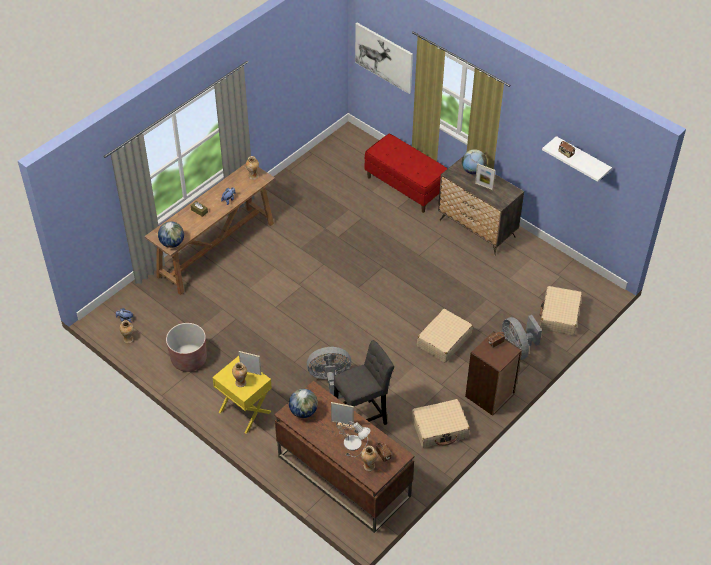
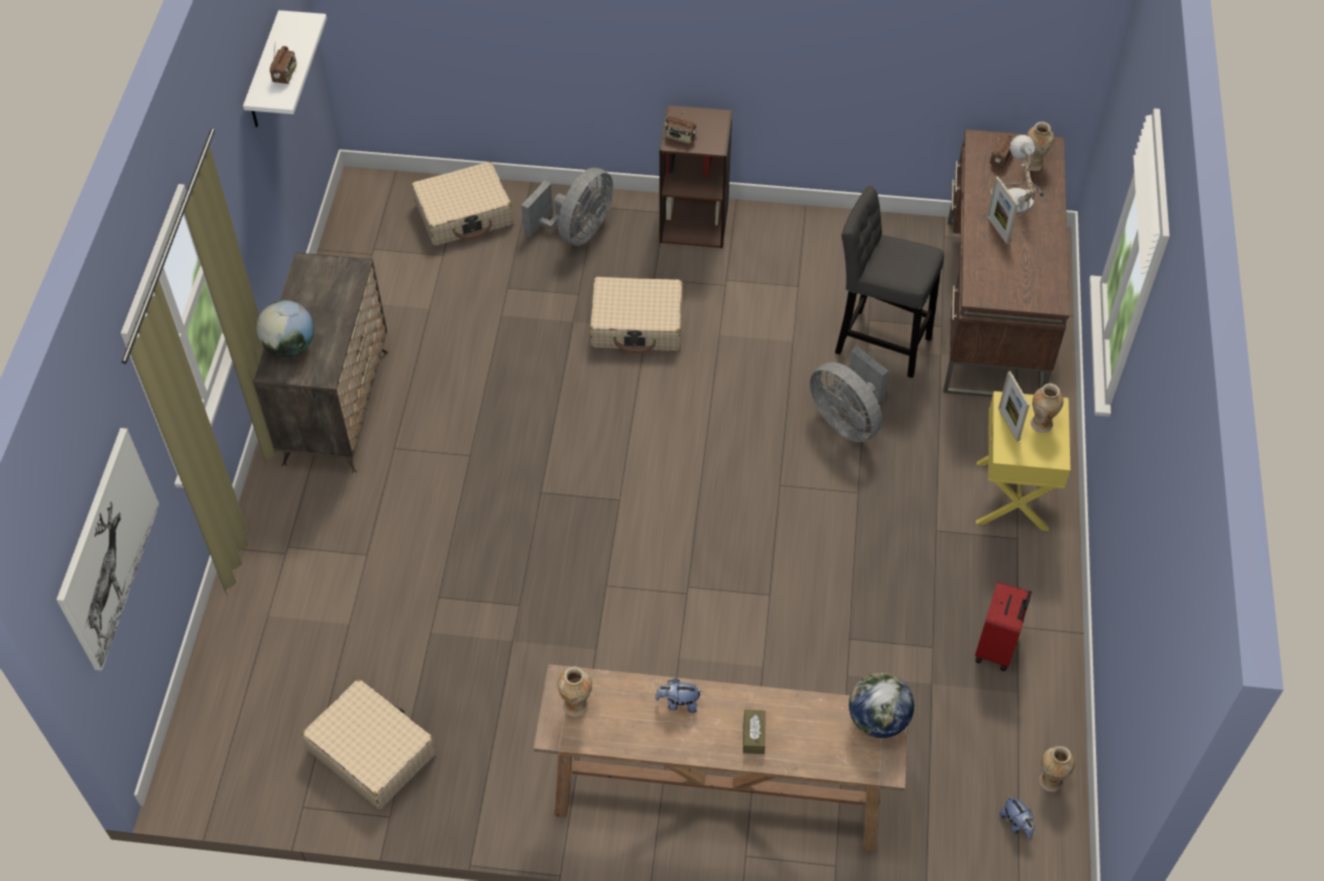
camera: 125 degrees left, 5 degrees up
brown planter [166,323,207,372] -> red suitcase [975,582,1032,671]
globe [289,389,318,418] -> none
red bench [365,134,448,213] -> none
beige suitcase [412,399,470,448] -> beige suitcase moved to [302,679,436,809]
picture frame [475,164,495,190] -> none

